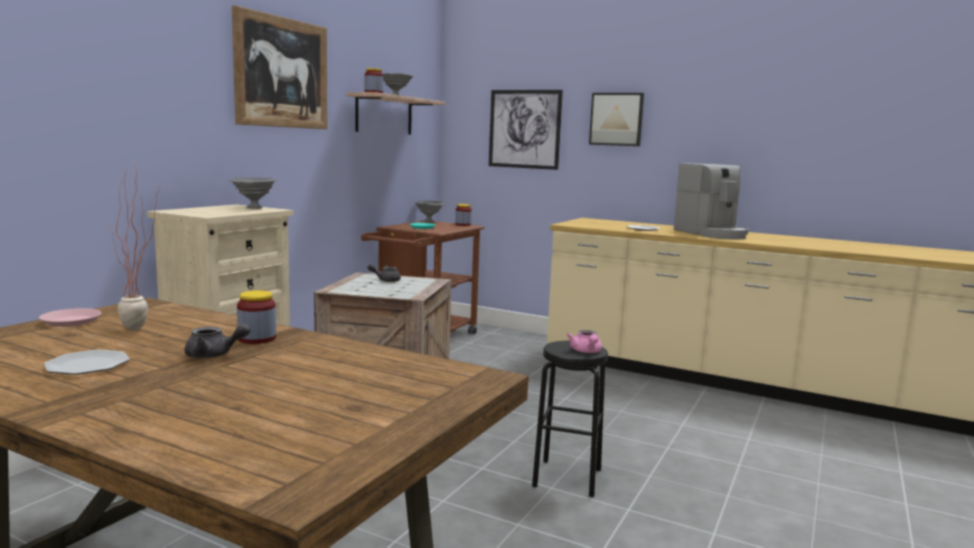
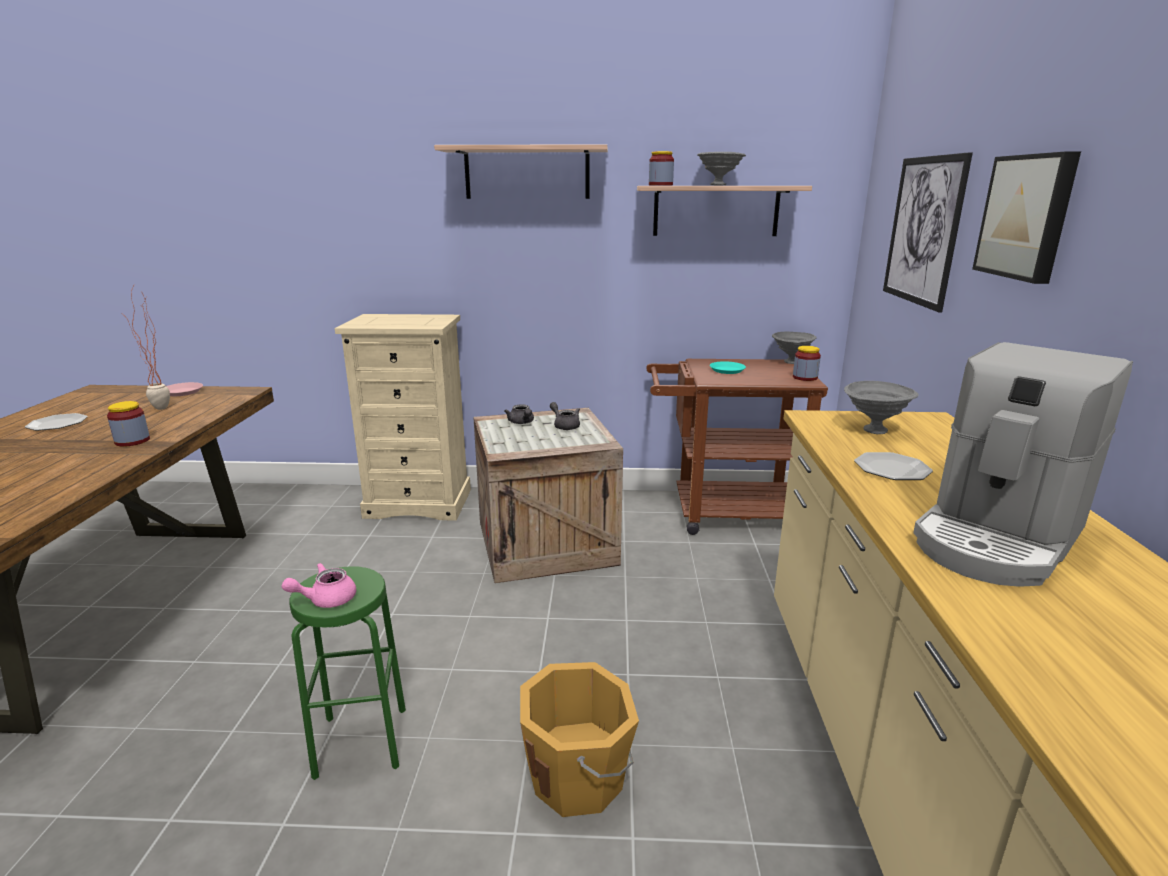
camera: 65 degrees right, 10 degrees up
grey teapot [185,323,250,359] -> grey teapot moved to [504,404,534,424]
grey bowl [230,178,277,209] -> grey bowl moved to [844,381,918,434]
picture [232,5,327,129] -> shelf [434,144,608,199]
black stool [532,341,608,497] -> green stool [289,566,406,780]
none -> orange bucket [520,662,639,817]

